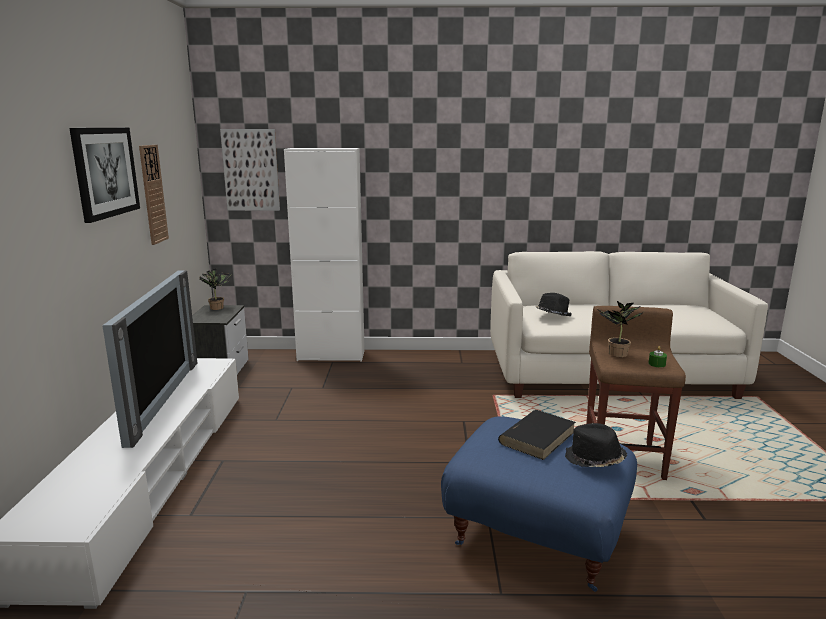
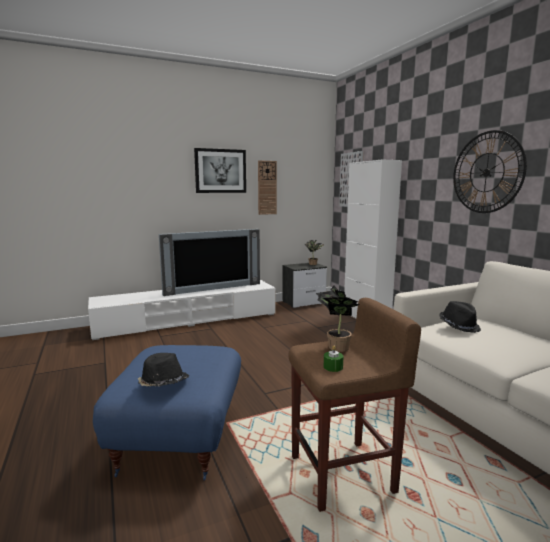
camera: 65 degrees right, 5 degrees down
black book [498,410,576,460] -> none
none -> wall clock [453,130,527,213]

